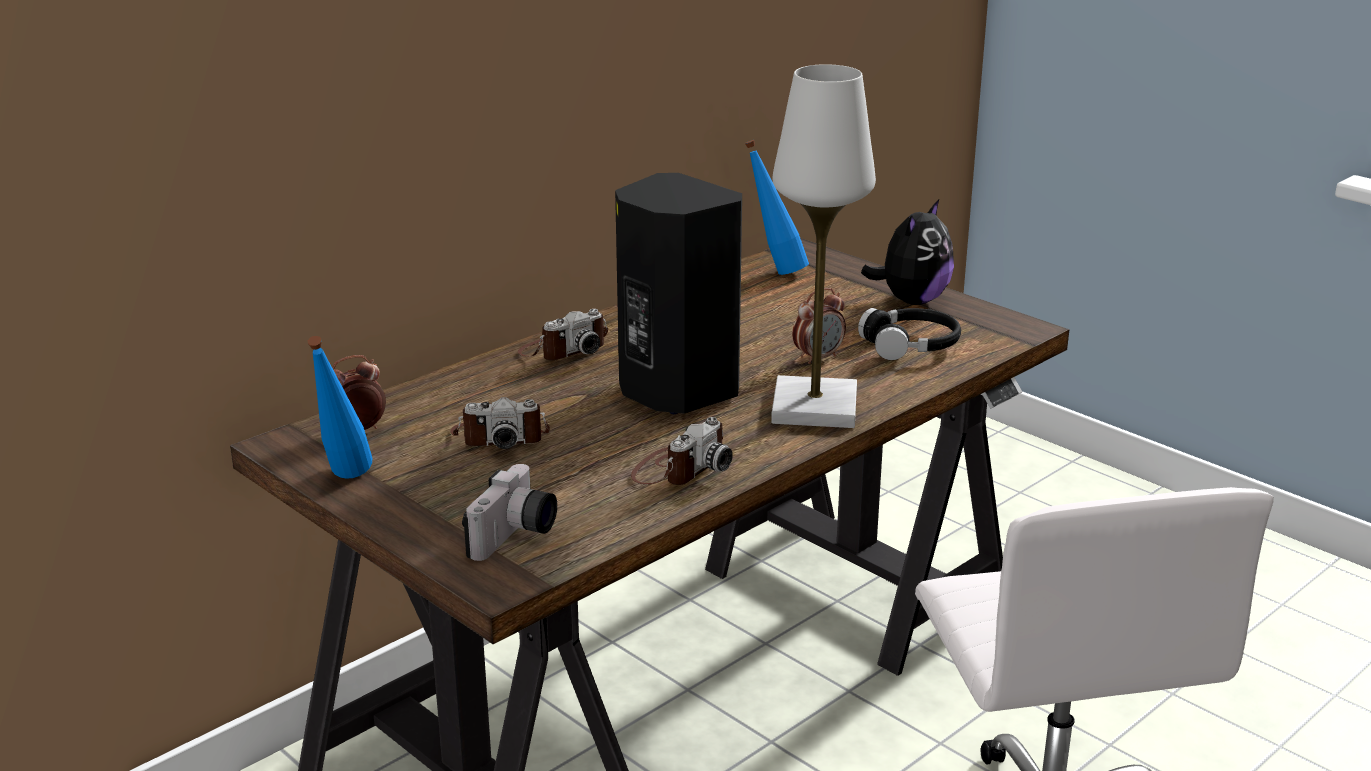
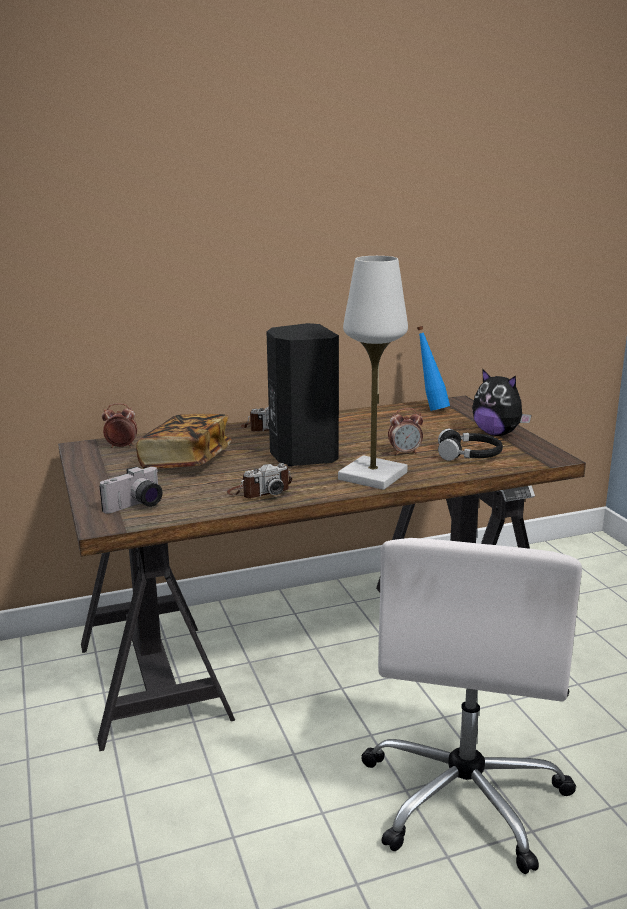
camera: 25 degrees right, 5 degrees down
blue bottle [308,336,373,479] -> none
camera [450,397,550,449] -> book [136,414,232,469]
plush toy [861,199,954,305] -> plush toy turned 75 degrees clockwise [472,369,531,436]

